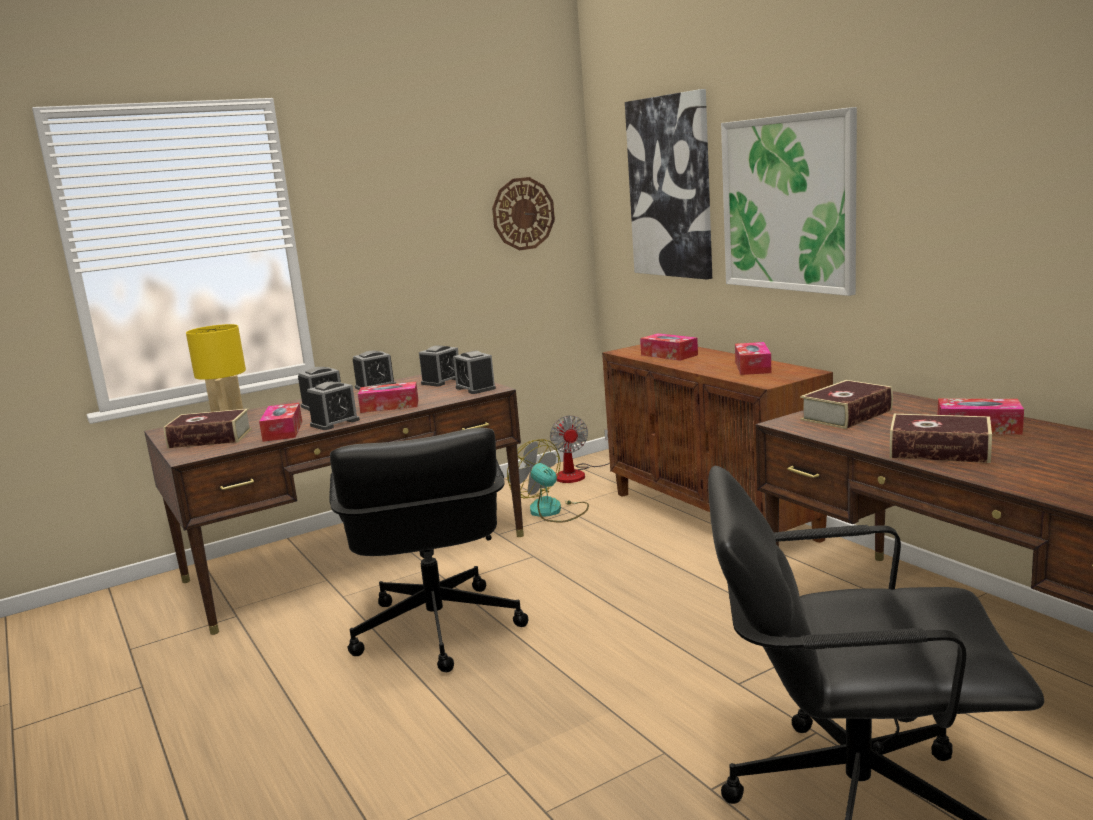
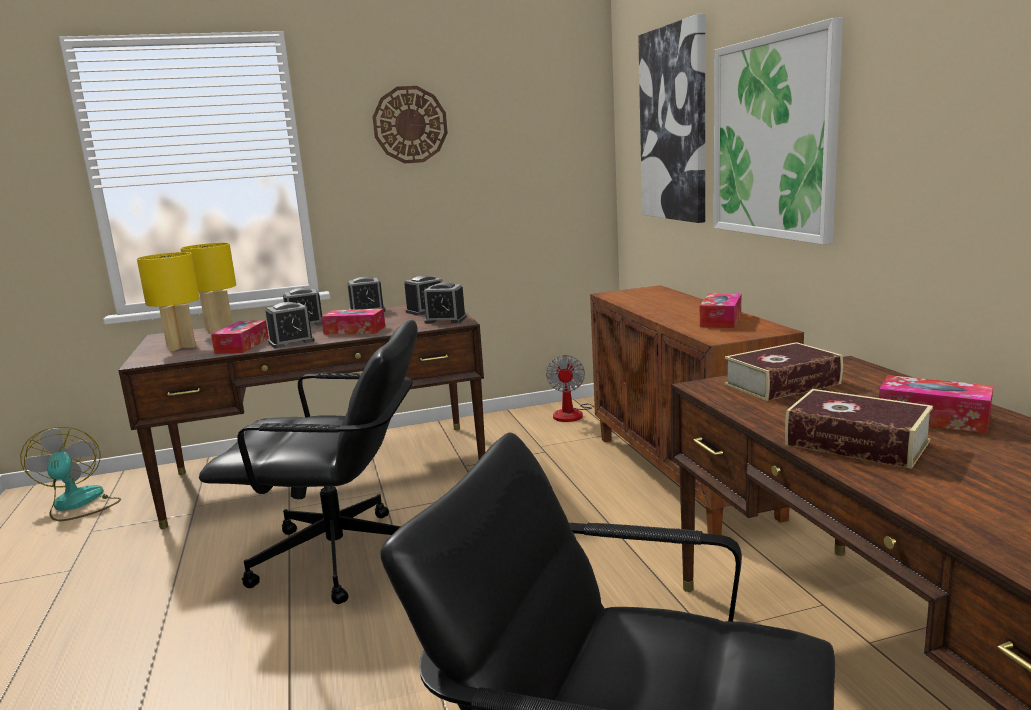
camera: 15 degrees right, 0 degrees up
book [163,409,252,449] -> yellow table lamp [137,252,199,351]
black office chair [329,428,529,672] -> black office chair turned 90 degrees counterclockwise [199,320,418,604]
alarm clock [453,351,496,394] -> alarm clock turned 60 degrees counterclockwise [424,282,467,324]
wall clock [492,177,555,250] -> wall clock moved to [373,86,448,164]
fan [507,439,589,523] -> fan moved to [20,427,121,521]
tissue box [640,333,698,361] -> none

